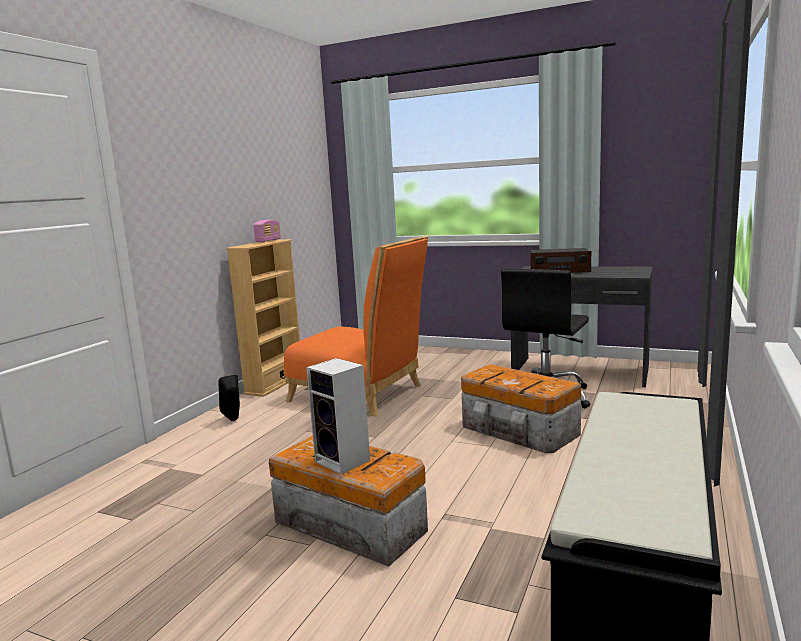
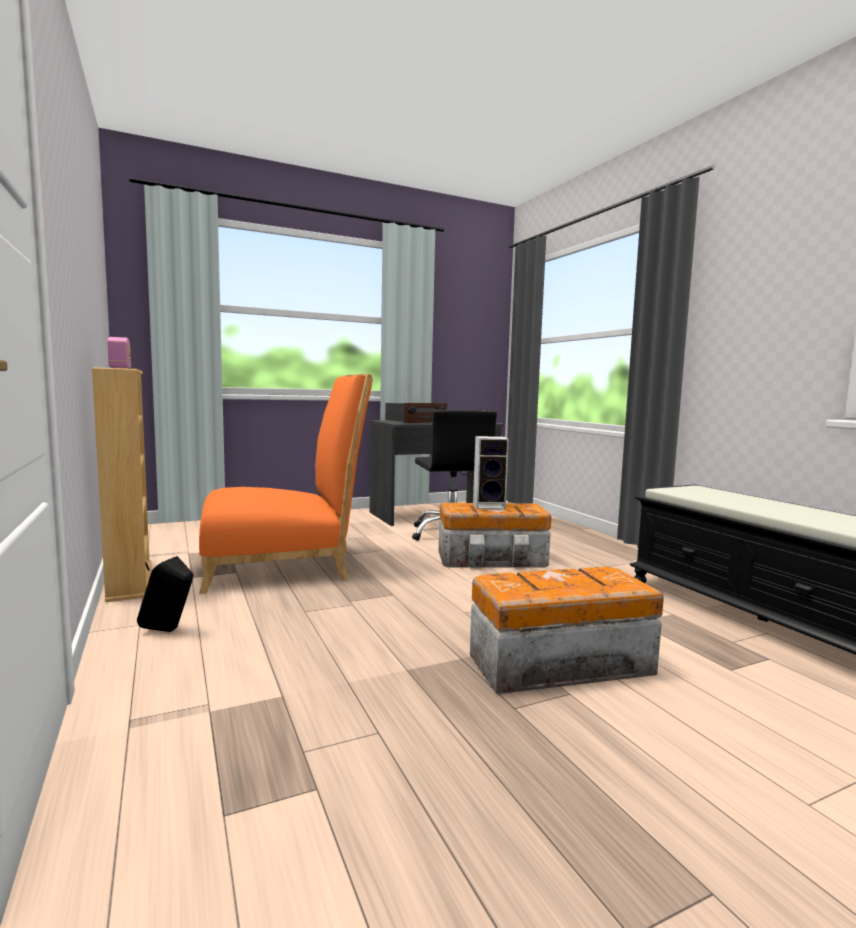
camera: 50 degrees left, 5 degrees down
speaker [306,358,370,474] -> speaker moved to [473,436,509,509]

